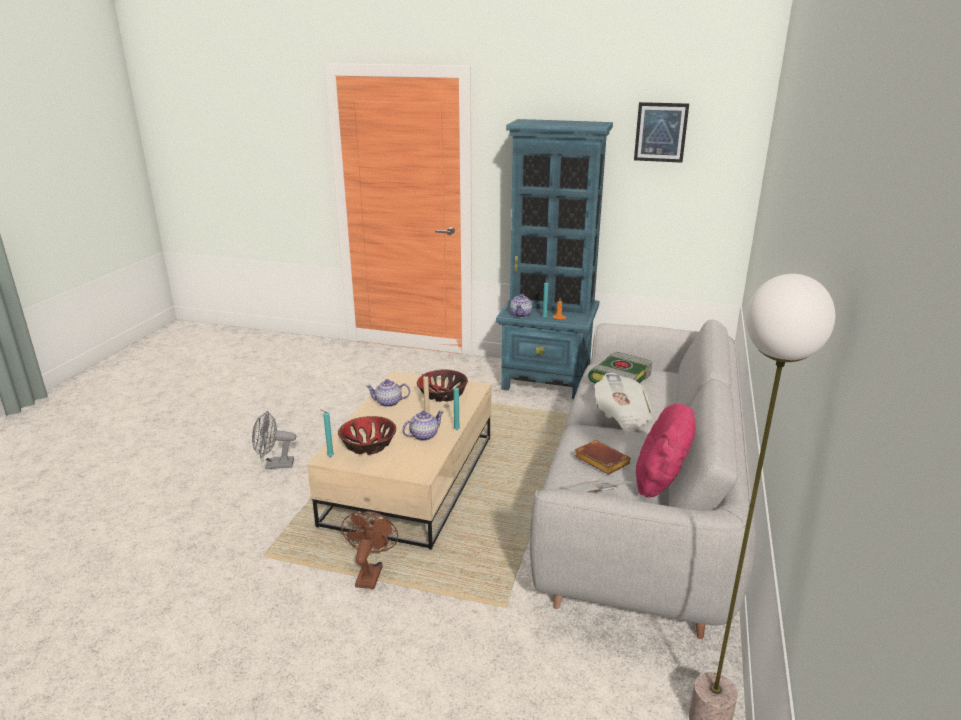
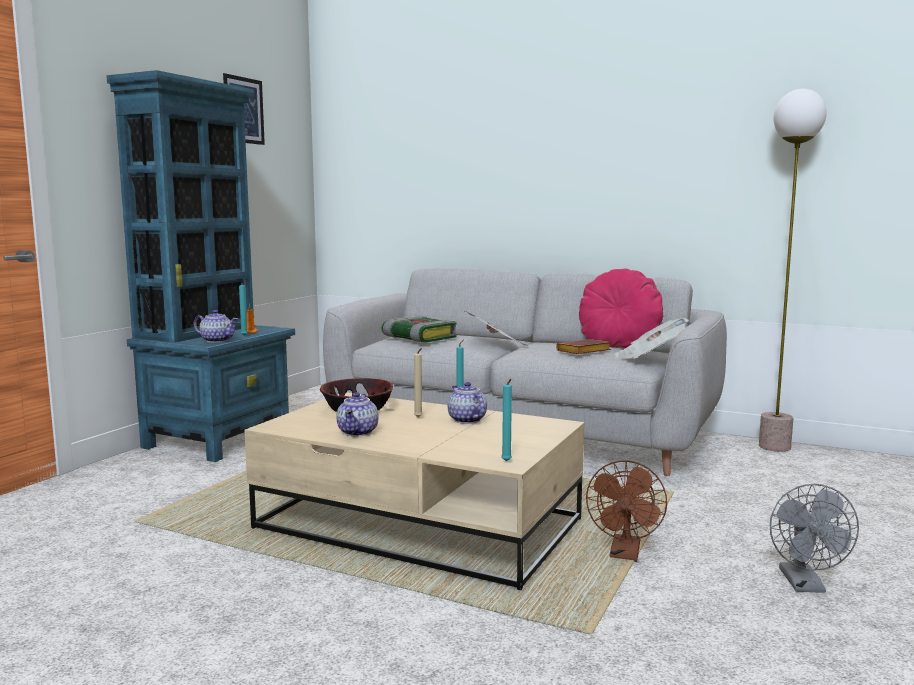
camera: 80 degrees left, 15 degrees down
grey fan [252,411,296,469] -> grey fan moved to [770,484,859,593]
bowl [338,416,396,455] -> none
brown fan [341,511,398,589] -> brown fan turned 90 degrees counterclockwise [586,460,667,562]

